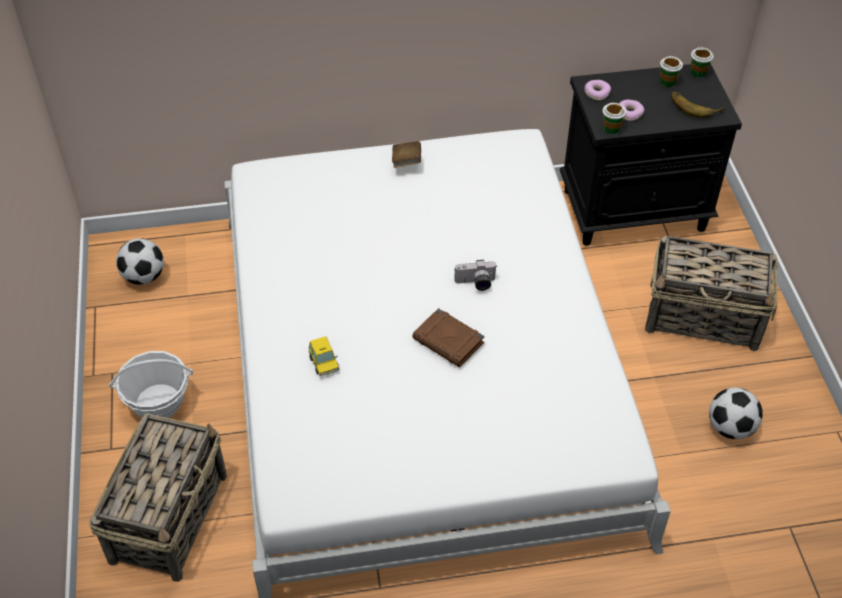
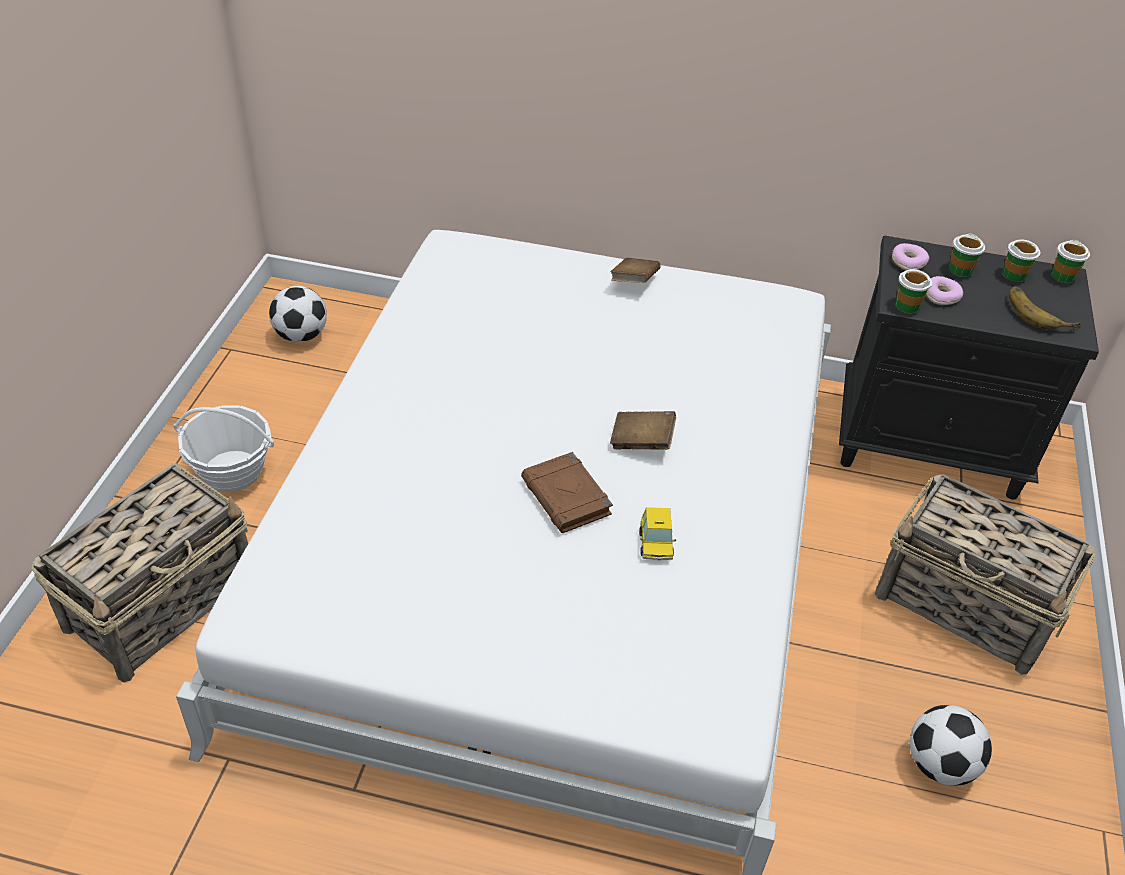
camera: 20 degrees right, 5 degrees down
toy car [309,336,339,376] -> toy car moved to [639,507,676,560]
camera [454,260,497,291] -> brown book [610,411,676,450]
none -> cup [949,234,985,277]

